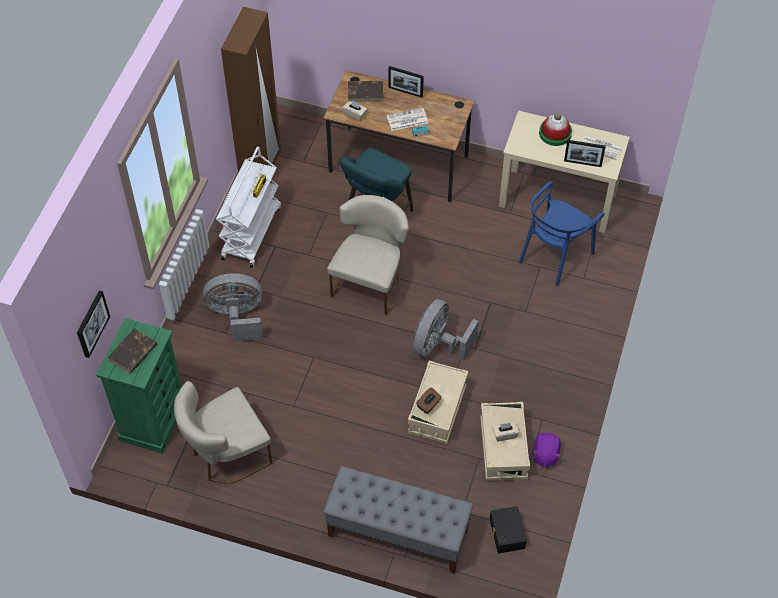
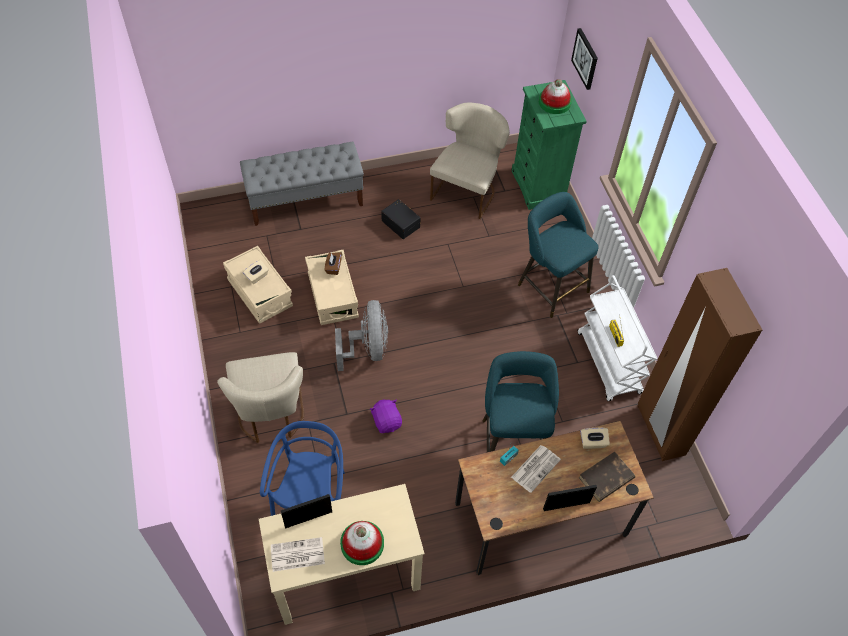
camera: 145 degrees right, 0 degrees up
brown book [107,328,157,374] -> hat [539,79,572,114]
grey fan [203,273,263,342] -> turquoise stool [518,192,598,318]
beige chair [327,195,409,315] -> beige chair moved to [217,352,304,443]
black storage box [490,506,527,553] -> black storage box moved to [381,199,421,239]
purple plush toy [532,433,561,467] -> purple plush toy moved to [370,400,402,433]

